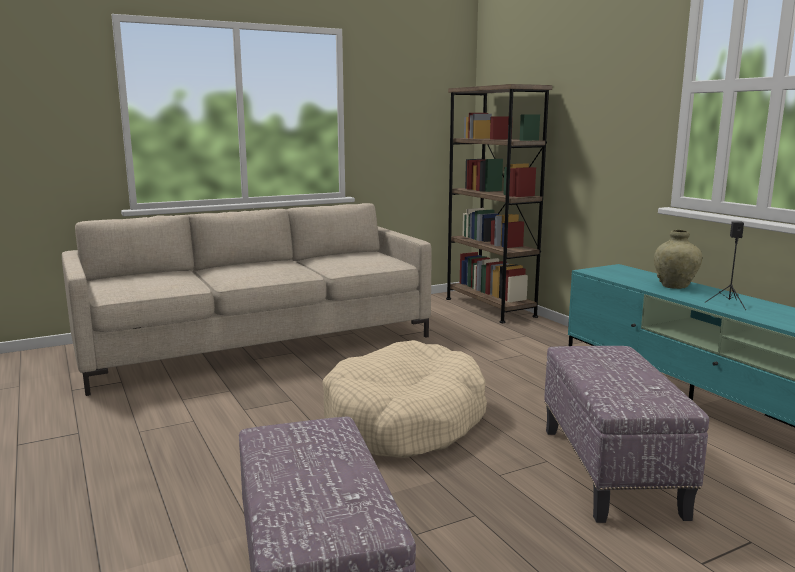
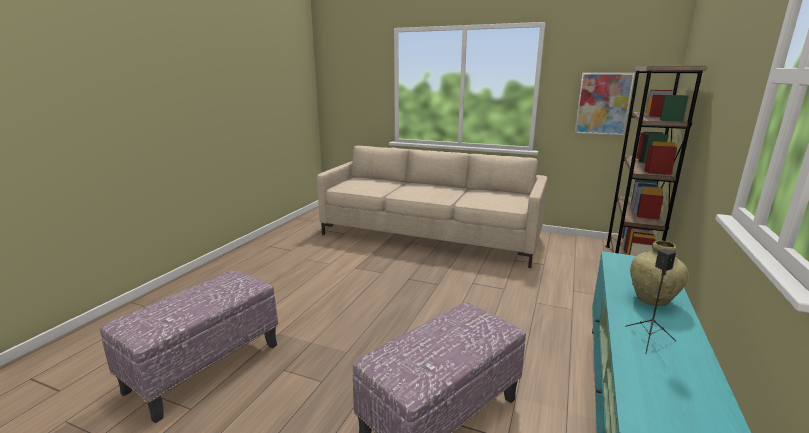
camera: 50 degrees right, 5 degrees up
beige dog bed [322,340,487,458] -> none
none -> picture [575,73,635,135]

